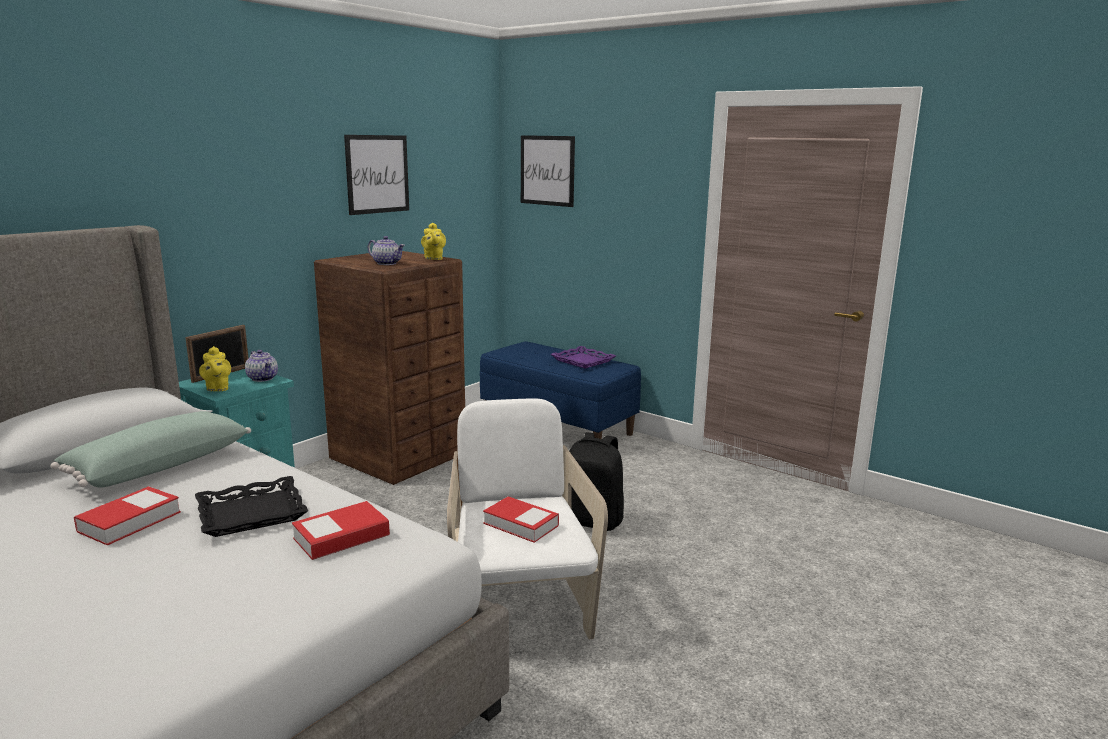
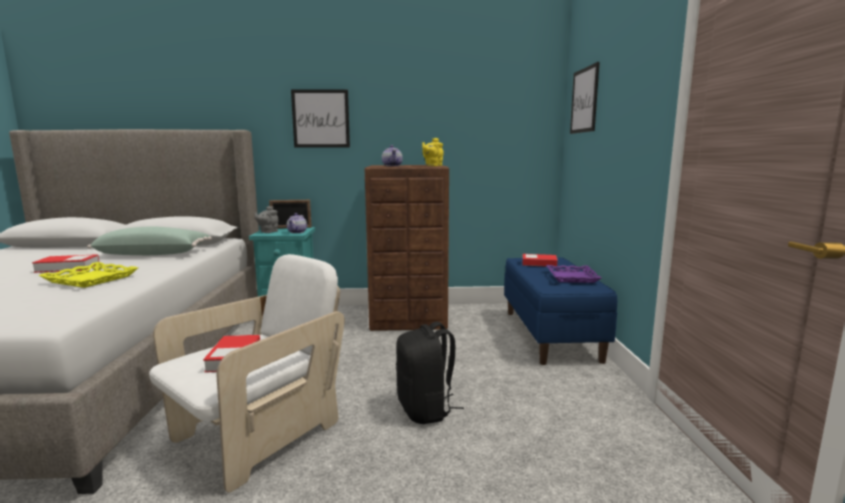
camera: 50 degrees right, 5 degrees down
black tray [195,476,308,537] -> yellow tray [38,262,138,288]
yellow teapot [199,346,231,391] -> grey teapot [255,206,278,233]
book [292,501,390,560] -> book moved to [522,254,558,267]
picture [344,135,409,215] -> picture moved to [291,89,350,148]

